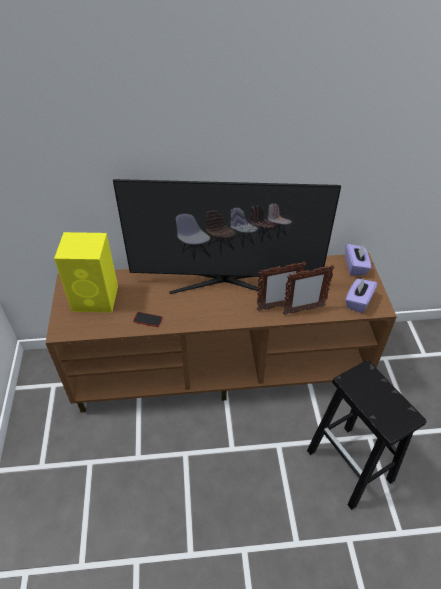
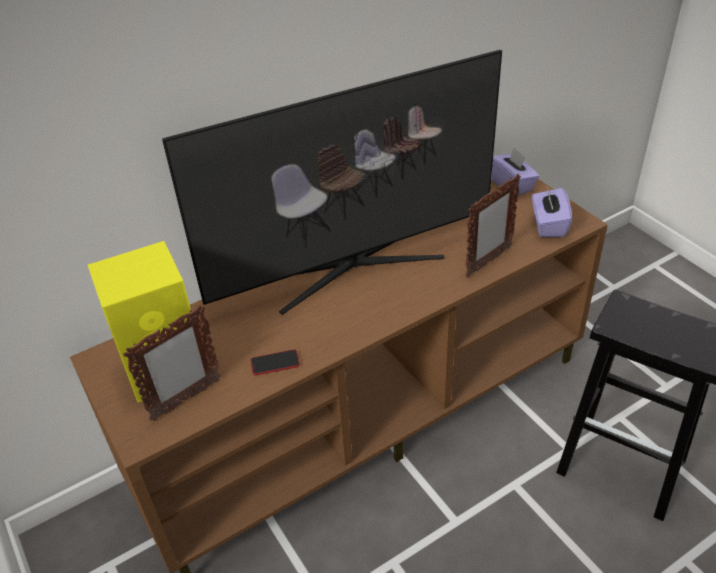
camera: 25 degrees left, 5 degrees down
picture frame [257,261,307,311] -> picture frame moved to [123,305,221,421]

